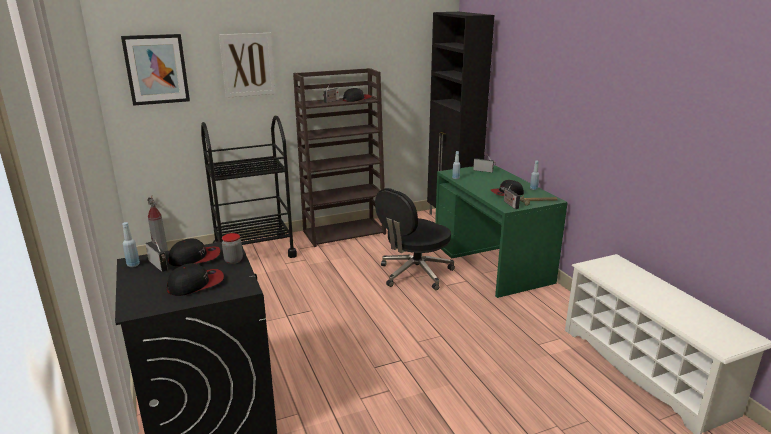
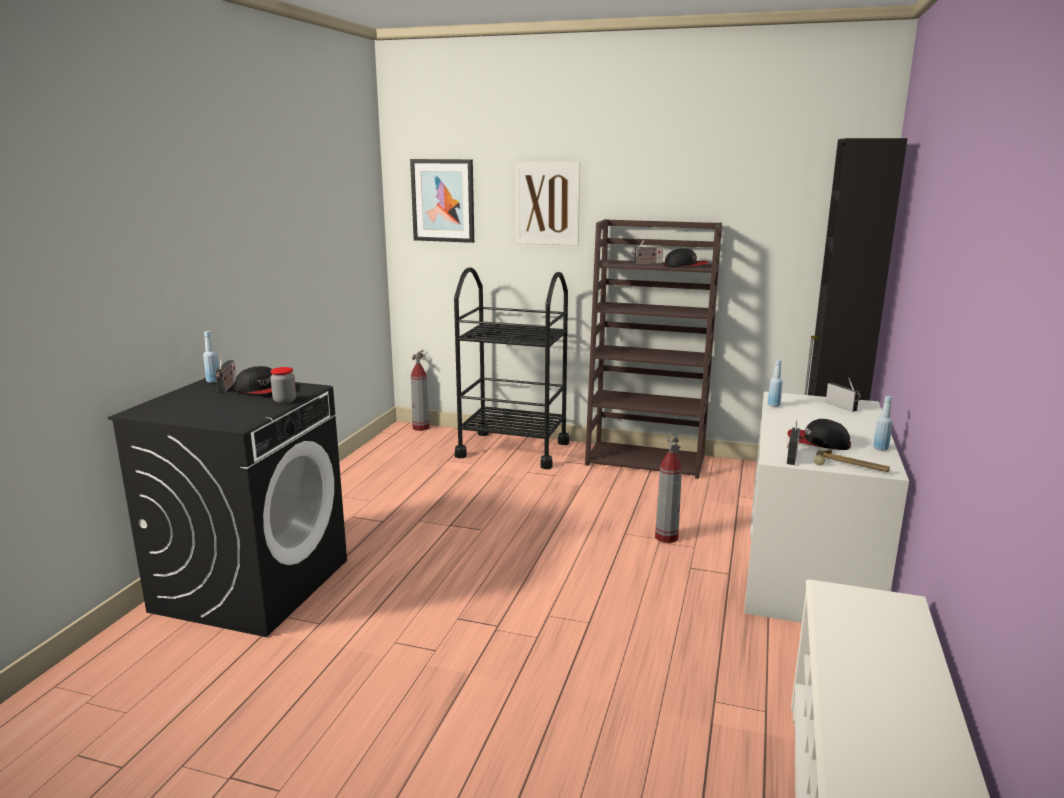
camera: 40 degrees right, 5 degrees down
cap [167,263,224,296] -> none
black office chair [375,188,455,290] -> fire extinguisher [655,435,682,543]
green desk [435,166,568,298] -> white desk [744,391,909,623]

